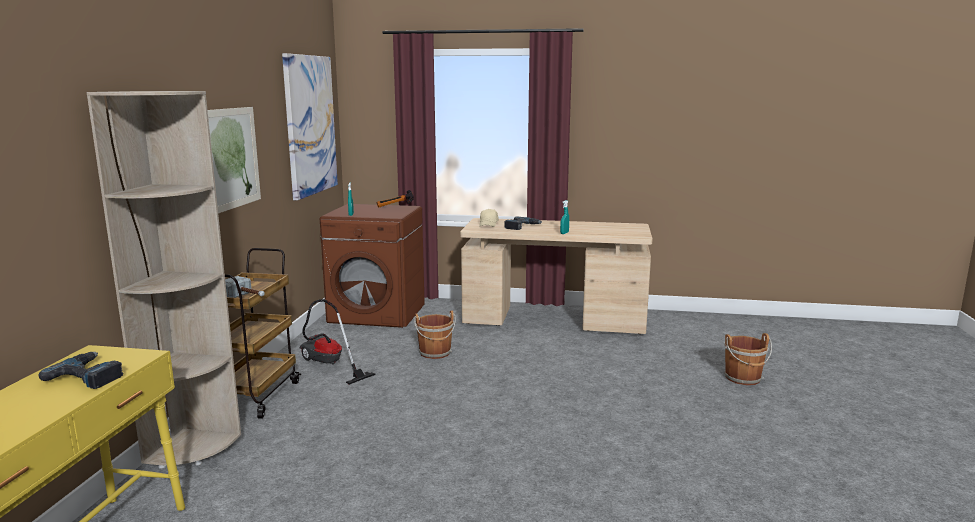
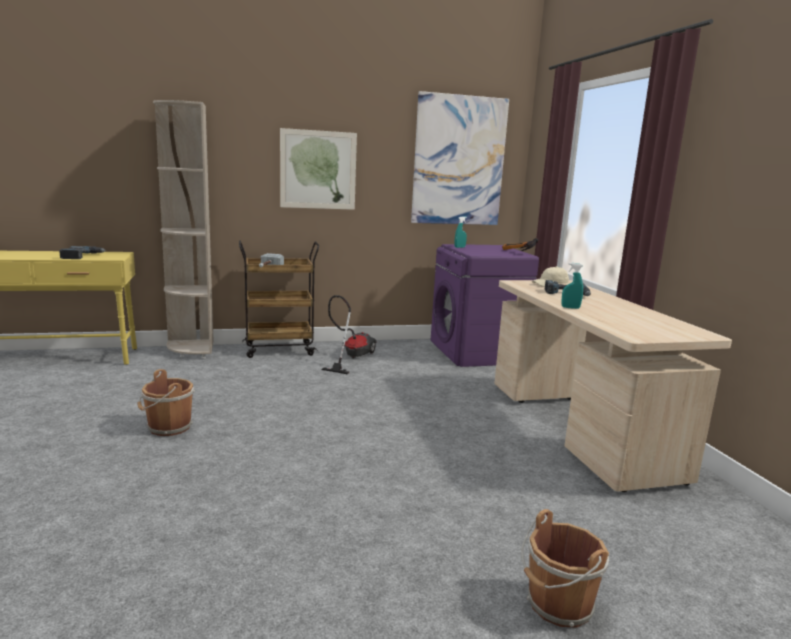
camera: 65 degrees right, 0 degrees up
brown washing machine [320,204,425,328] -> purple washing machine [430,244,539,367]
brown bucket [414,311,456,359] -> brown bucket moved to [137,369,195,436]

